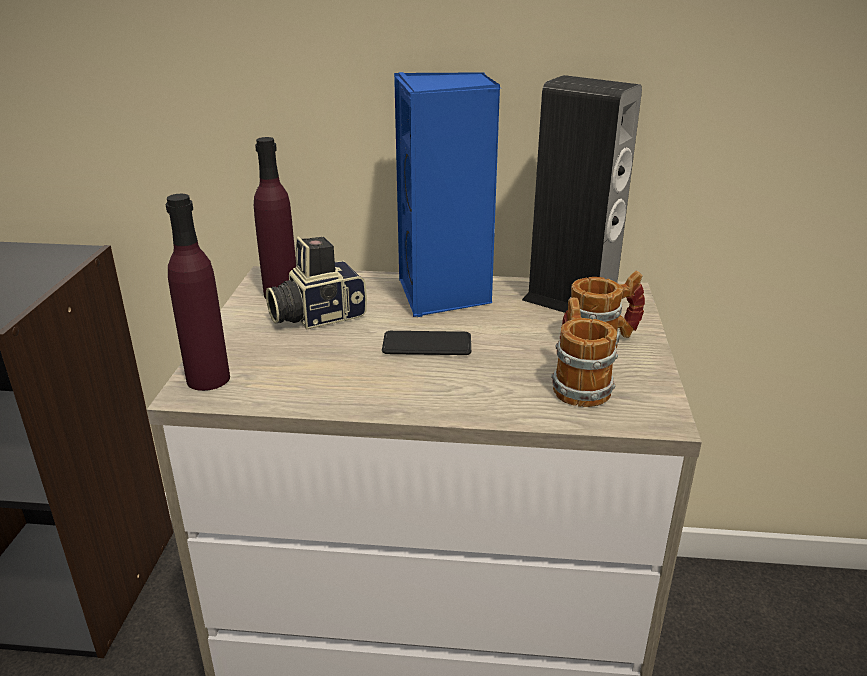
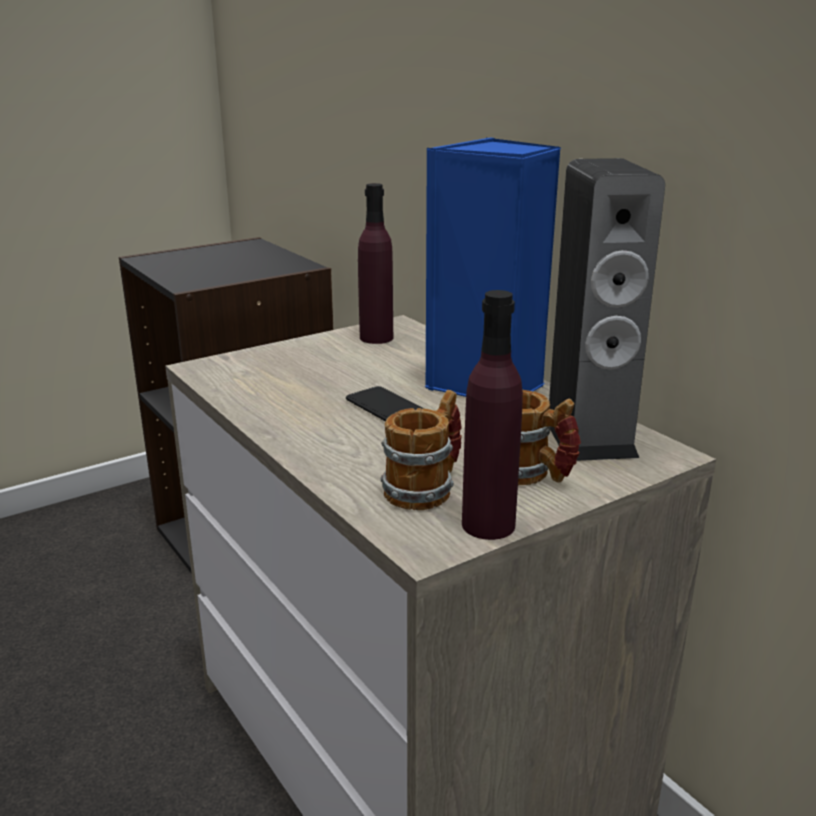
camera: 50 degrees right, 5 degrees down
purple bottle [166,194,230,391] -> purple bottle moved to [462,290,523,540]
camera [266,237,367,329] -> none

